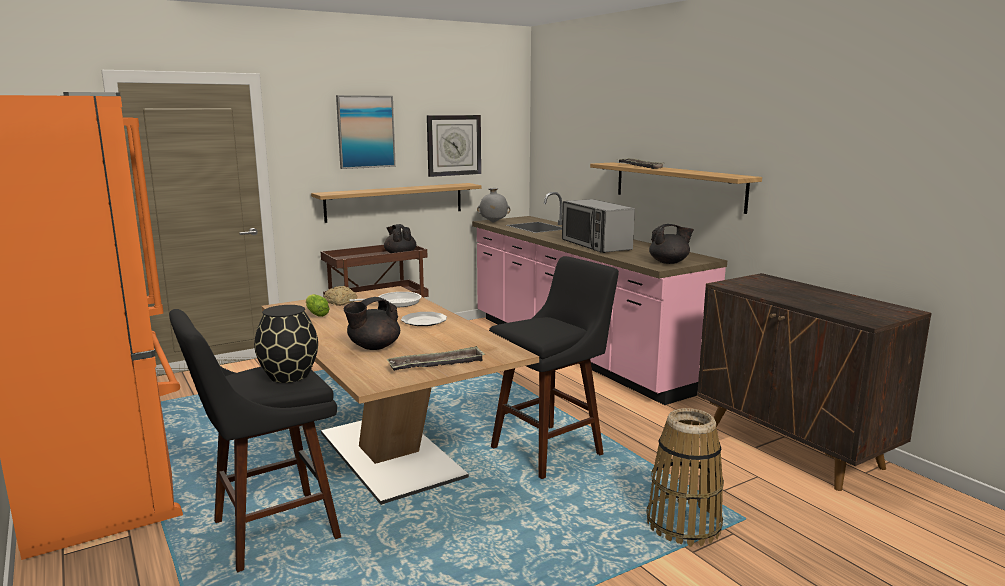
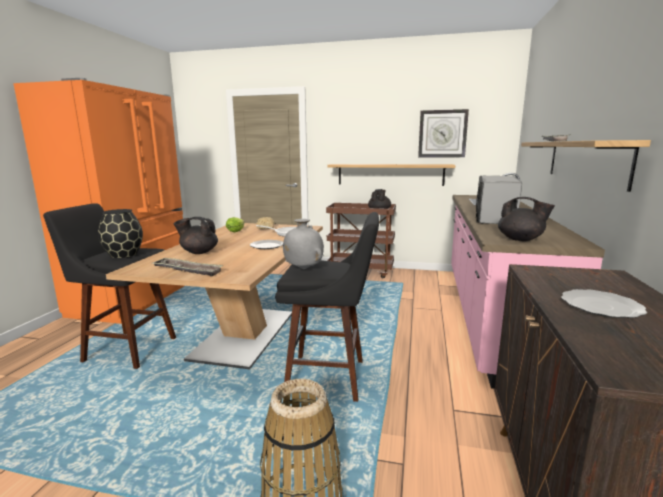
camera: 45 degrees right, 0 degrees up
picture [336,95,396,169] -> none
grey vase [477,188,511,223] -> grey vase moved to [283,219,324,269]
none -> plate [561,289,647,318]

